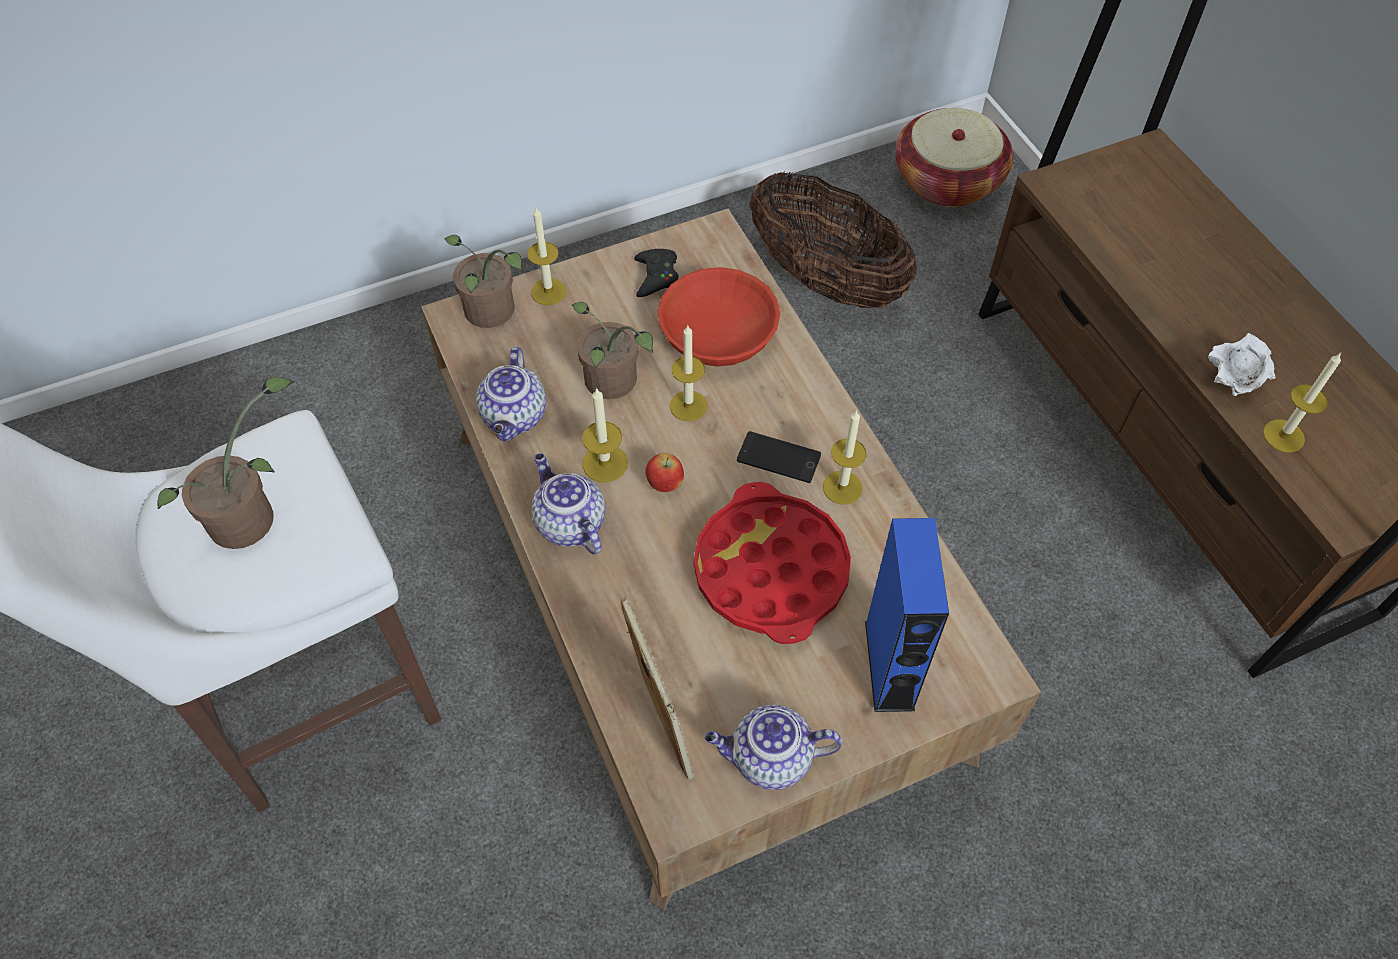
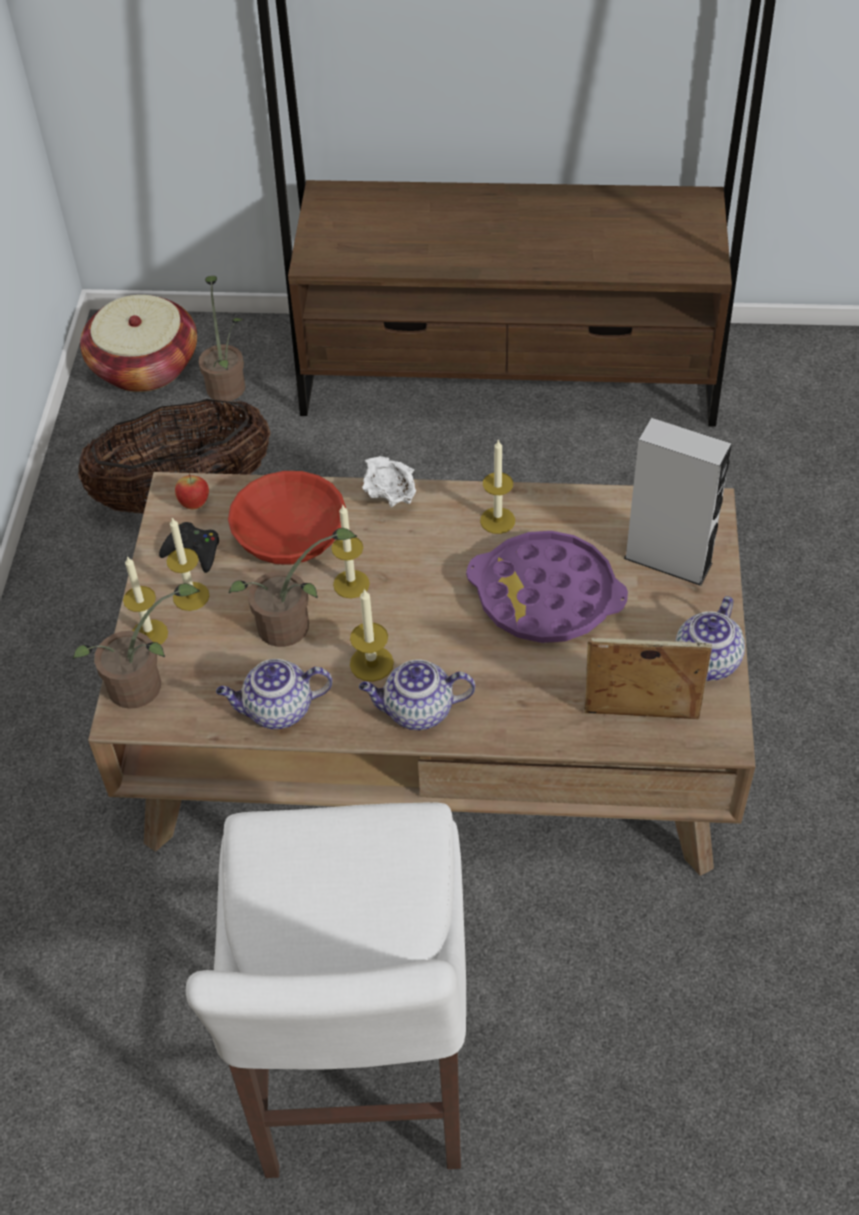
camera: 60 degrees left, 5 degrees down
potted plant [157,377,294,549] -> potted plant moved to [199,276,245,401]
teapot [476,347,546,442] -> teapot turned 135 degrees clockwise [216,659,332,729]
apple [645,453,684,492] -> apple moved to [175,474,209,509]
red tray [694,482,851,644] -> purple tray [466,531,628,643]
phone [737,431,821,483] -> none
blue speaker [865,518,949,712] -> grey speaker [624,418,732,586]
white bowl [1208,333,1276,396] -> white bowl moved to [362,456,416,507]
candle [1263,353,1341,453] -> candle moved to [167,518,209,611]

